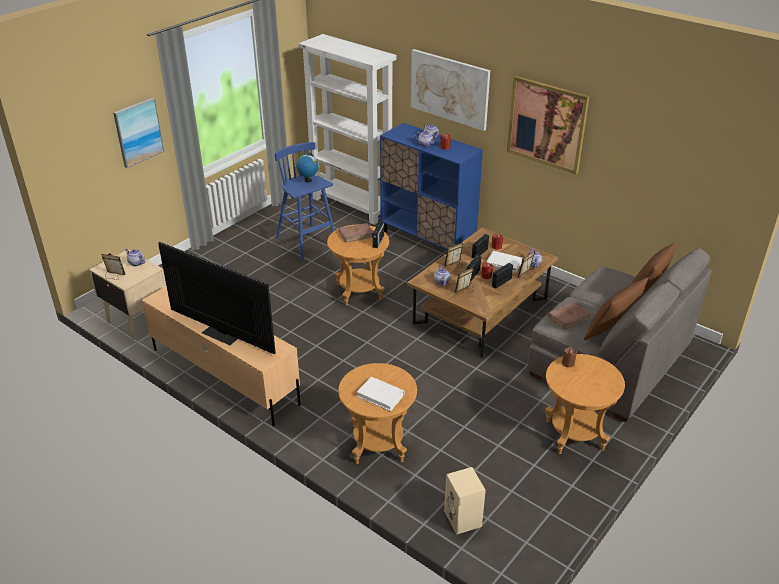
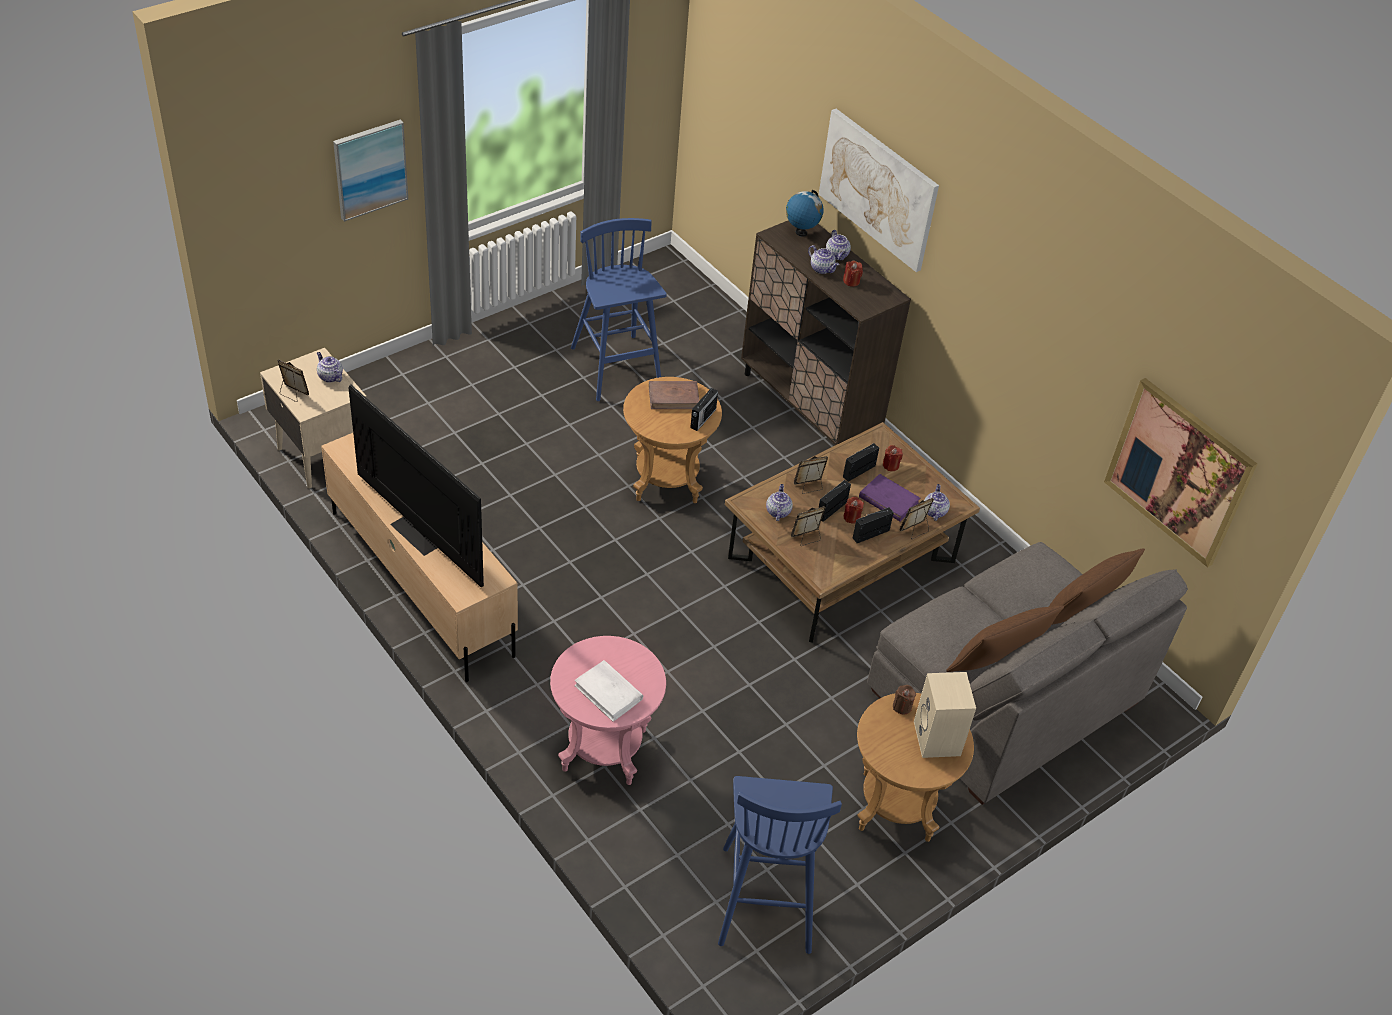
camera: 10 degrees right, 10 degrees up
globe [296,153,319,182] -> globe moved to [786,190,824,237]
white bookcase [299,34,397,225] -> none
brown side table [338,363,417,464] -> pink side table [550,636,666,785]
blue cabinet [380,123,483,250] -> brown cabinet [741,220,911,445]
beige speaker [444,467,486,535] -> beige speaker moved to [914,672,976,758]
white book [486,251,522,273] -> purple book [859,474,920,521]
picture [507,76,589,174] -> picture moved to [1104,378,1257,567]
brown book [548,302,591,329] -> none
none -> blue stool [718,776,842,954]

